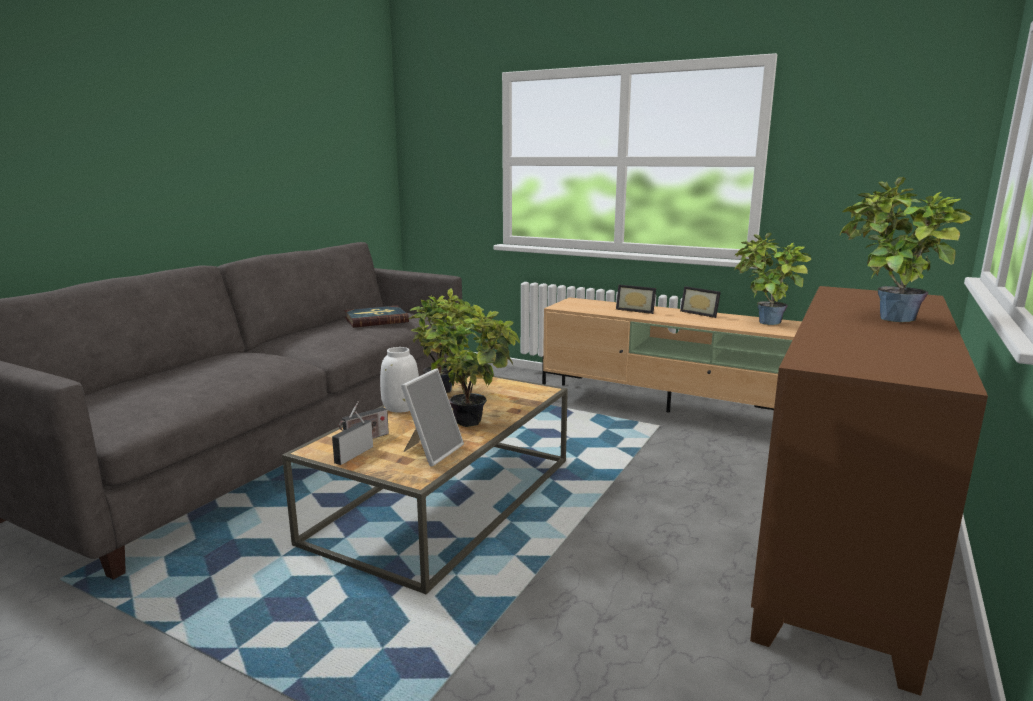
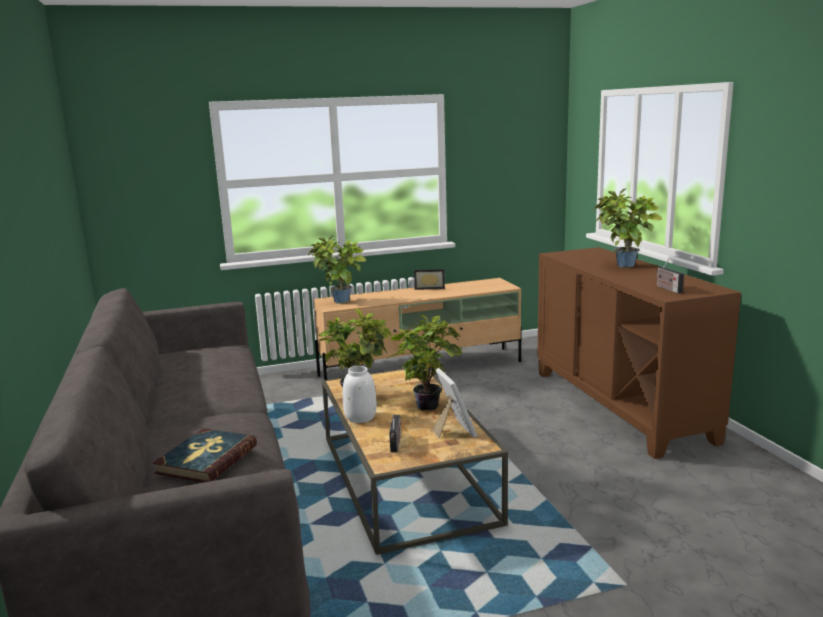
camera: 45 degrees left, 0 degrees up
radio [332,412,374,465] -> radio moved to [657,259,684,294]
book [344,306,409,328] -> book moved to [153,428,257,483]
picture frame [616,285,656,314] -> none
potted plant [735,233,811,325] -> potted plant moved to [308,235,366,304]

